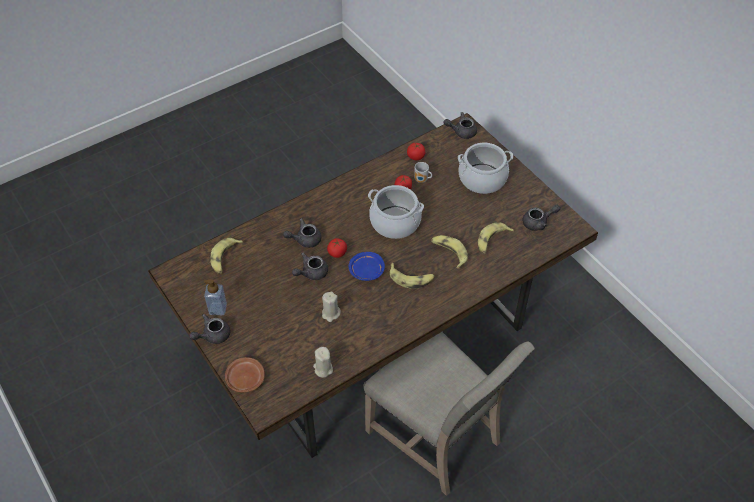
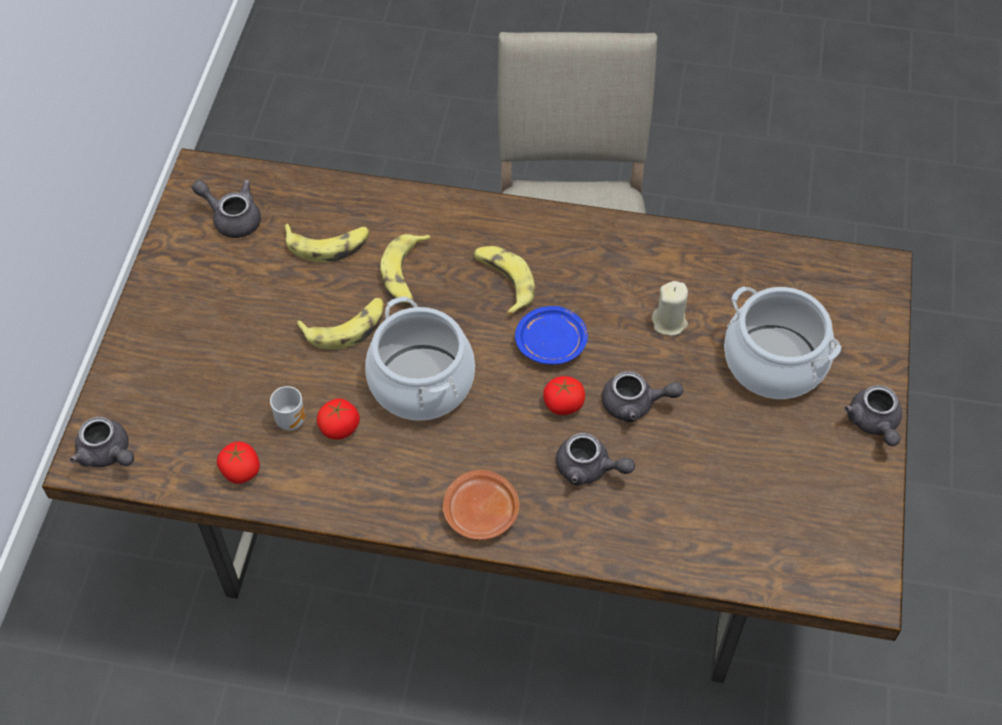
camera: 135 degrees left, 5 degrees up
grey teapot [189,314,230,344] -> grey teapot turned 75 degrees clockwise [844,385,902,446]
soap dispenser [204,279,227,315] -> none
banana [210,238,243,274] -> banana moved to [296,298,384,349]
brown plate [225,357,265,392] -> brown plate moved to [443,470,519,540]
beige candle [313,347,333,378] -> none
cooking pot [458,143,513,194] -> cooking pot moved to [724,286,842,399]

